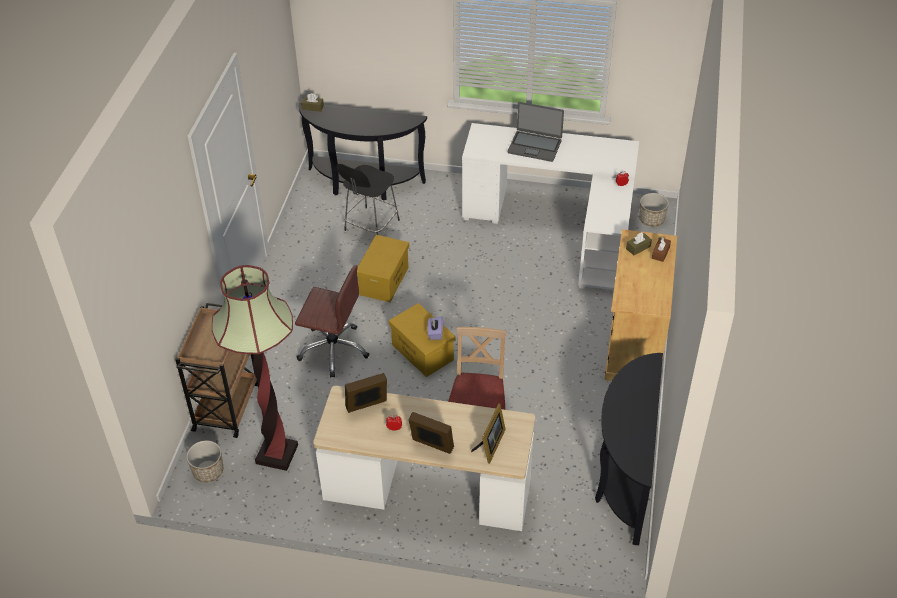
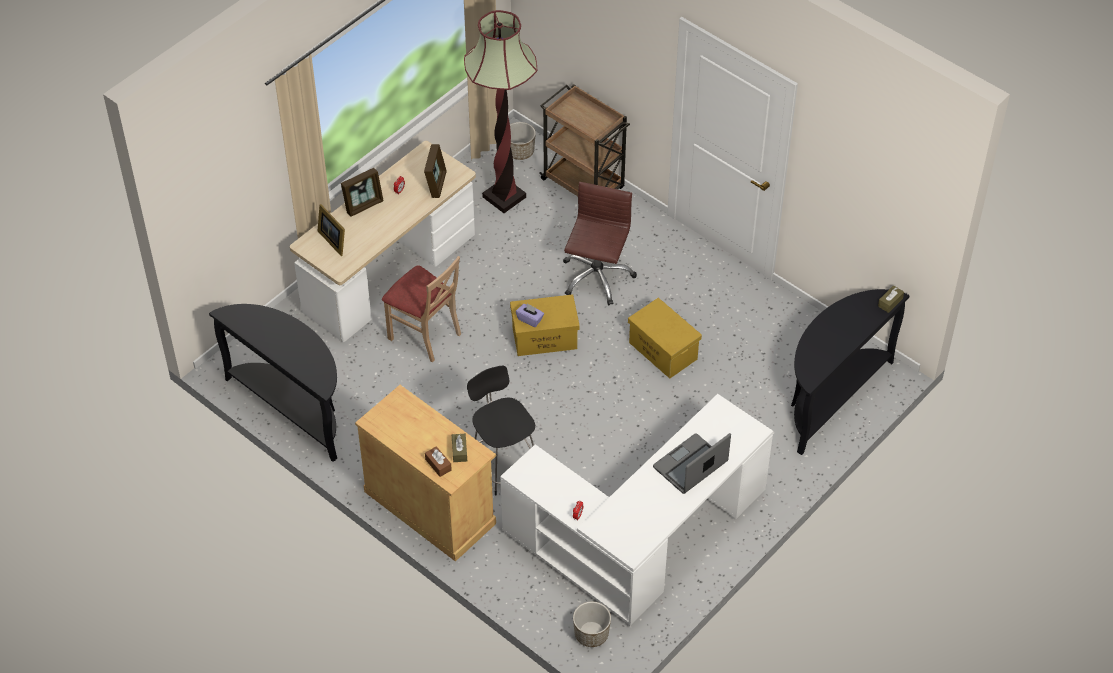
camera: 120 degrees right, 5 degrees up
brown office chair [295,265,369,378] -> brown office chair turned 150 degrees clockwise [563,182,637,305]
black stool [337,164,400,235] -> black stool moved to [467,365,535,496]

